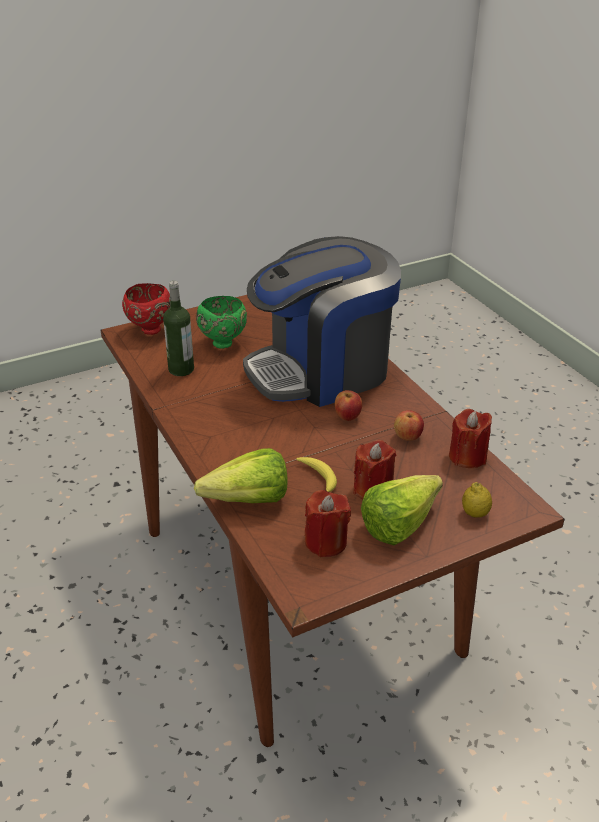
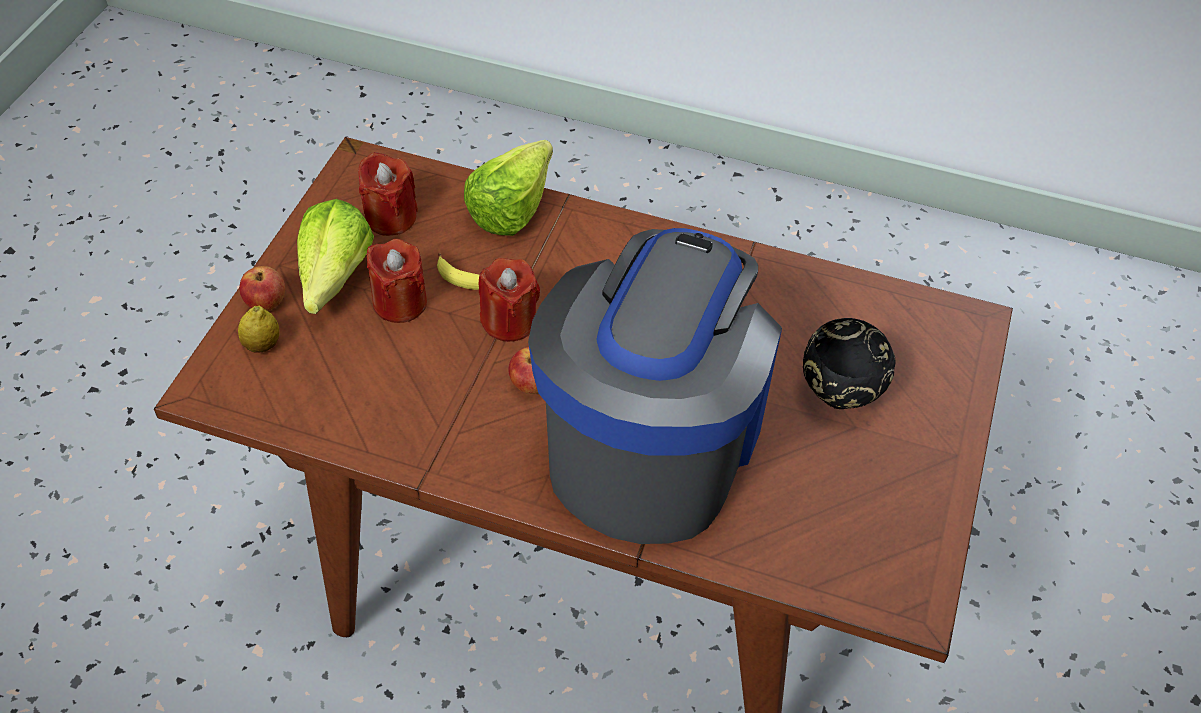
camera: 135 degrees right, 15 degrees up
red bowl [122,283,170,335] -> none
bottle [163,281,194,376] -> none
green bowl [196,296,247,349] -> black bowl [803,318,896,409]
apple [394,410,424,441] -> apple moved to [239,266,285,311]
red candle [449,409,492,468] -> red candle moved to [479,258,540,342]

